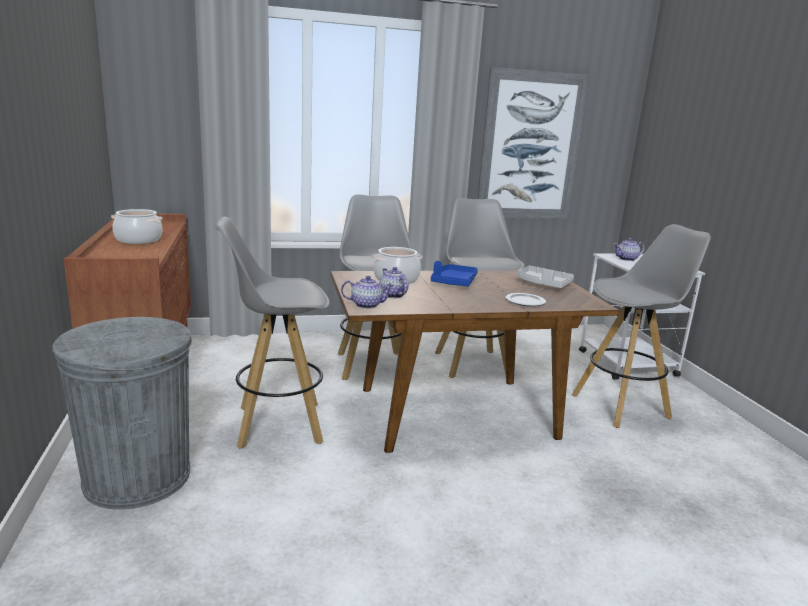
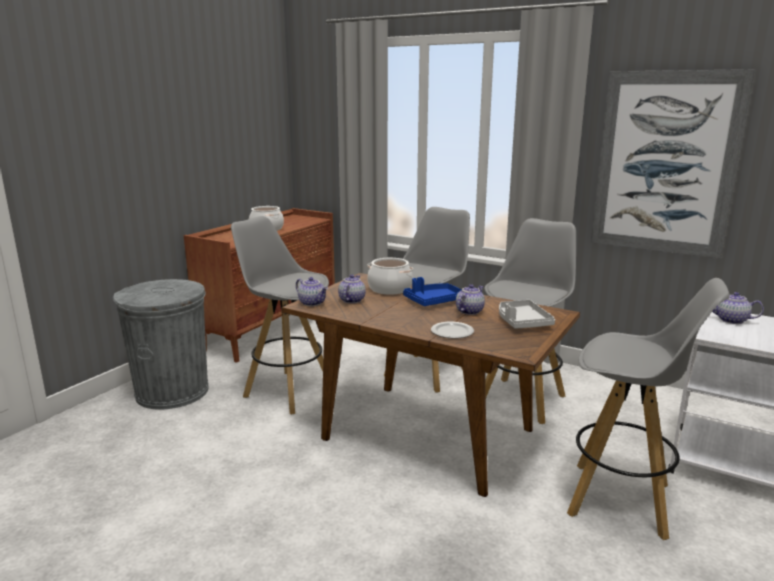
camera: 45 degrees right, 0 degrees up
none -> teapot [456,285,485,315]

